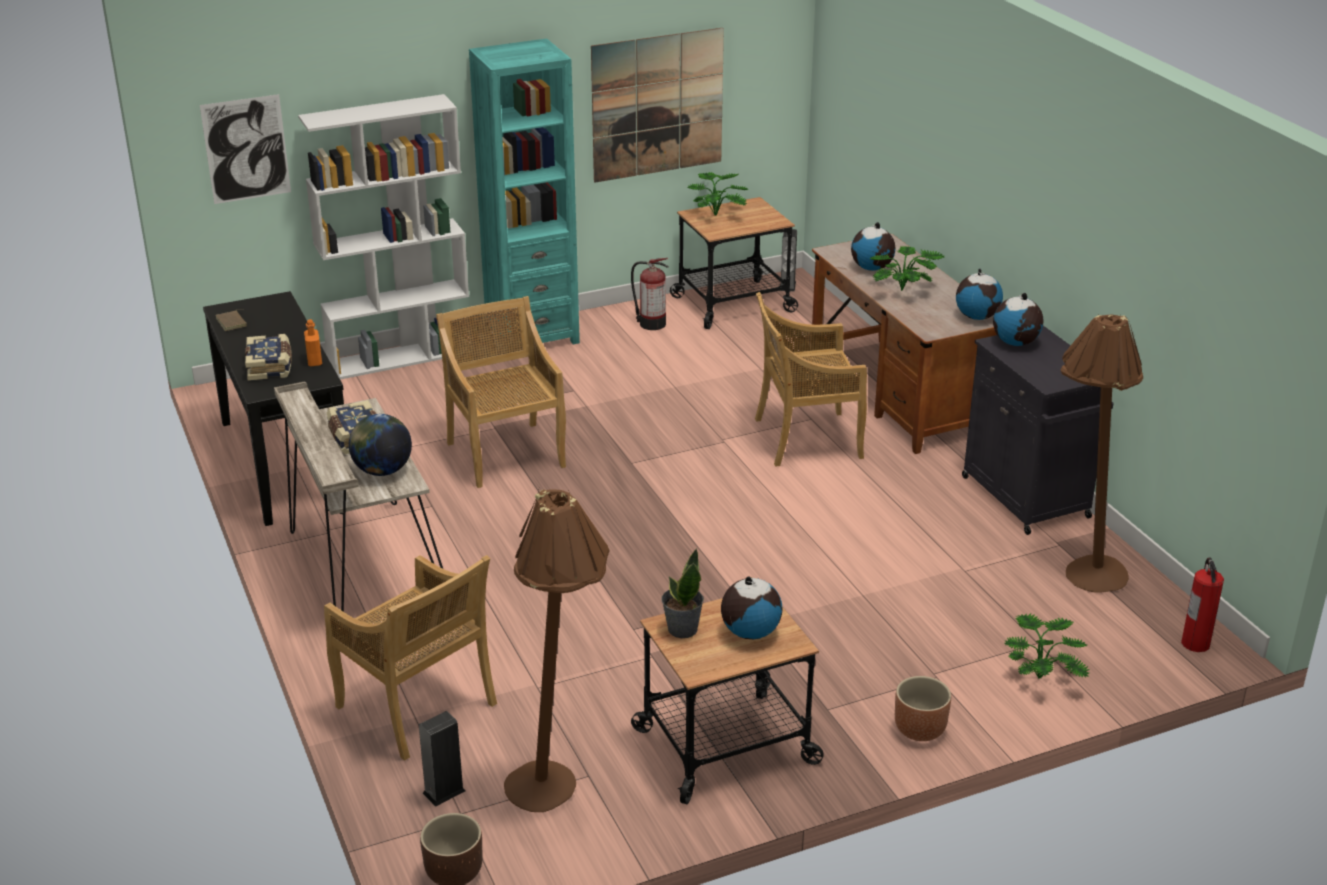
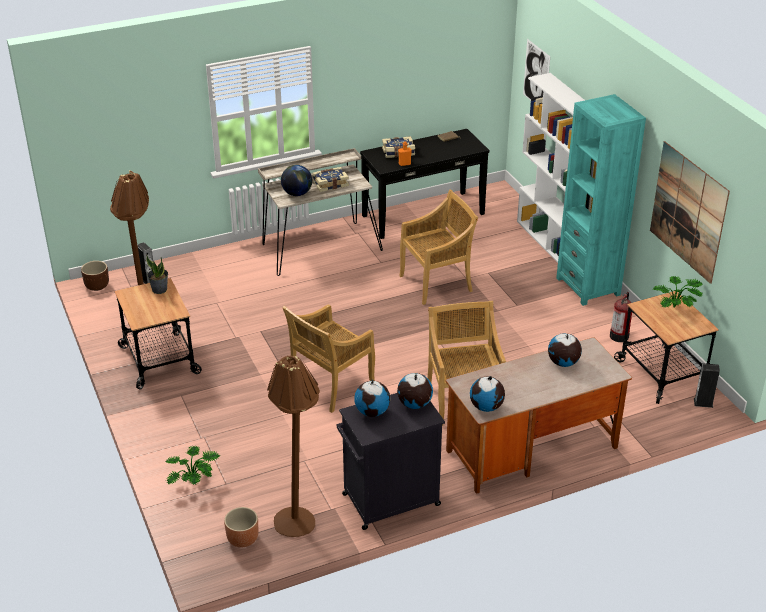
camera: 90 degrees right, 5 degrees up
beige chair [324,555,497,760] -> beige chair moved to [282,304,375,413]
globe [721,576,782,639] -> globe moved to [354,379,390,417]
potted plant [869,246,944,291] -> none
brown planter [895,676,951,741] -> brown planter moved to [224,507,259,547]
fire extinguisher [1181,558,1224,652] -> none

